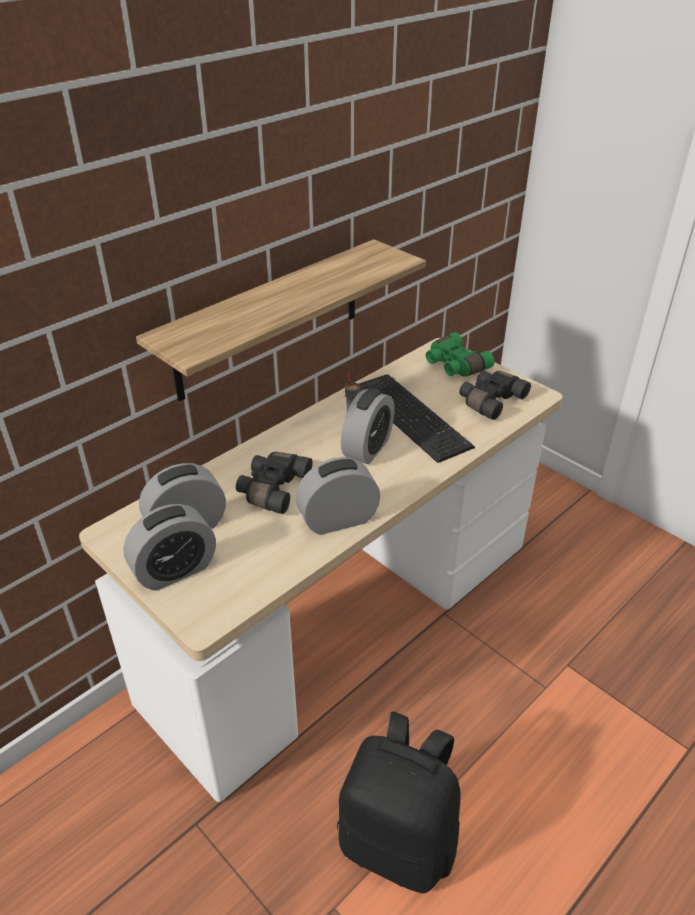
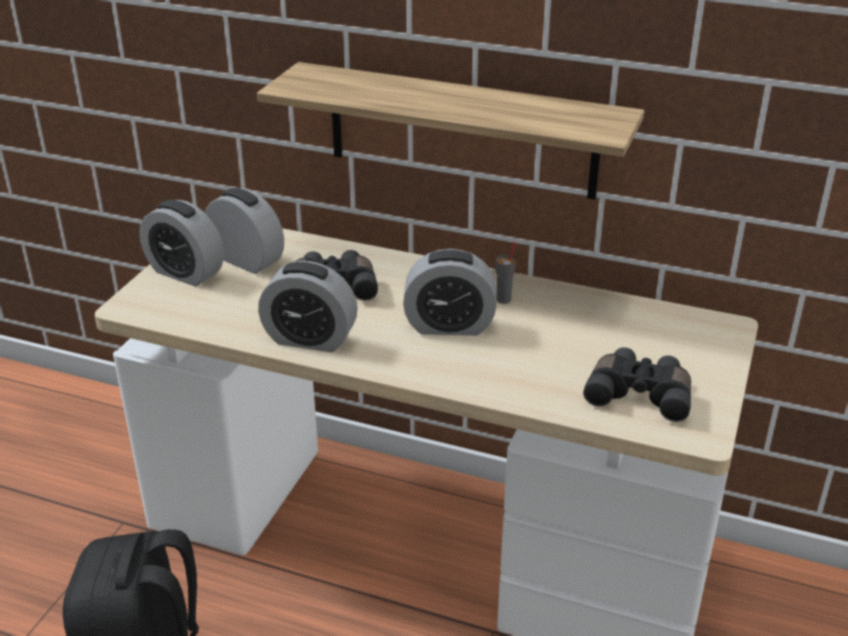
camera: 65 degrees right, 5 degrees down
alarm clock [296,457,380,535] -> alarm clock turned 150 degrees clockwise [258,261,358,352]
keyboard [359,374,475,463] -> none
green binoculars [426,332,495,377] -> none

